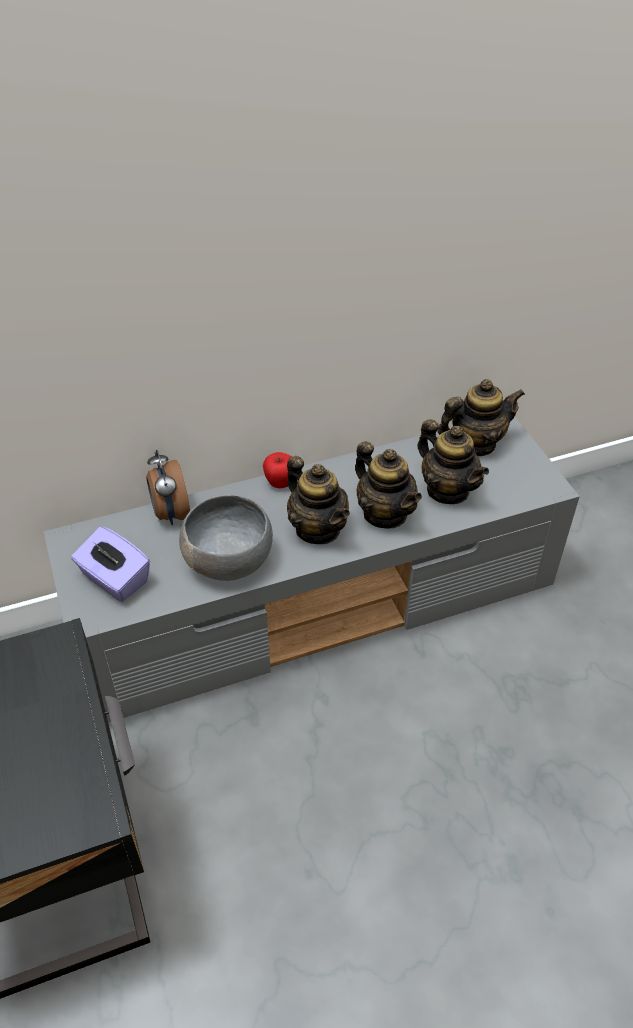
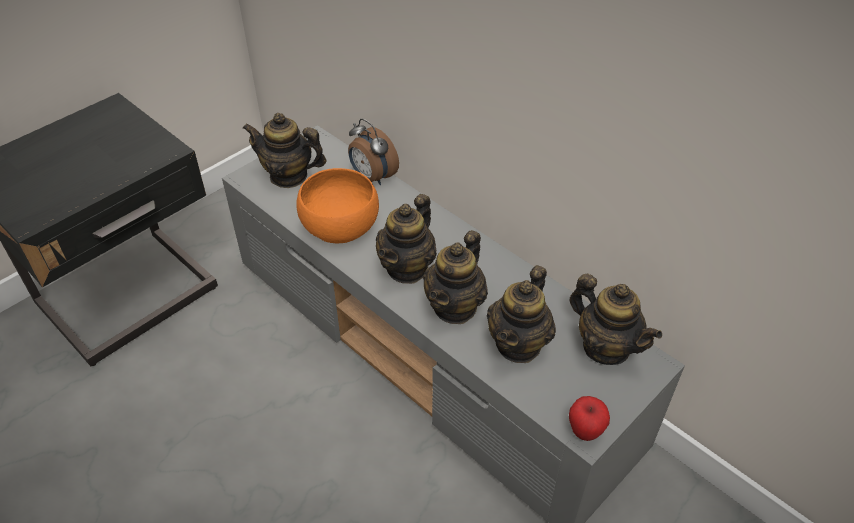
camera: 65 degrees right, 0 degrees up
purple tissue box [71,527,150,602] -> teapot [242,113,327,188]
alarm clock [146,450,190,525] -> alarm clock turned 90 degrees counterclockwise [348,119,399,185]
grey bowl [179,495,273,581] -> orange bowl [297,168,379,243]
apple [263,452,292,488] -> apple moved to [569,396,610,441]

